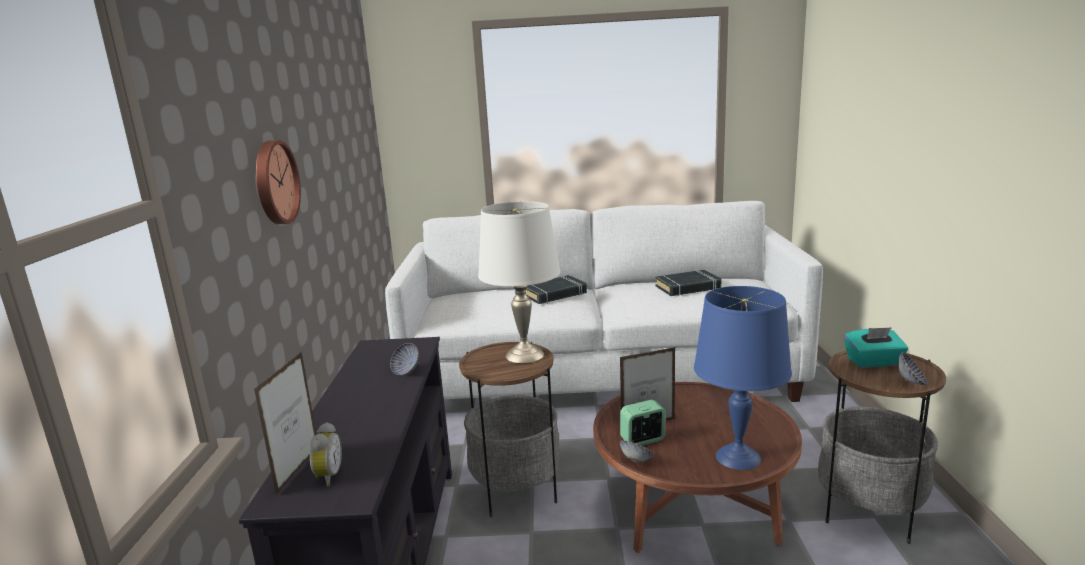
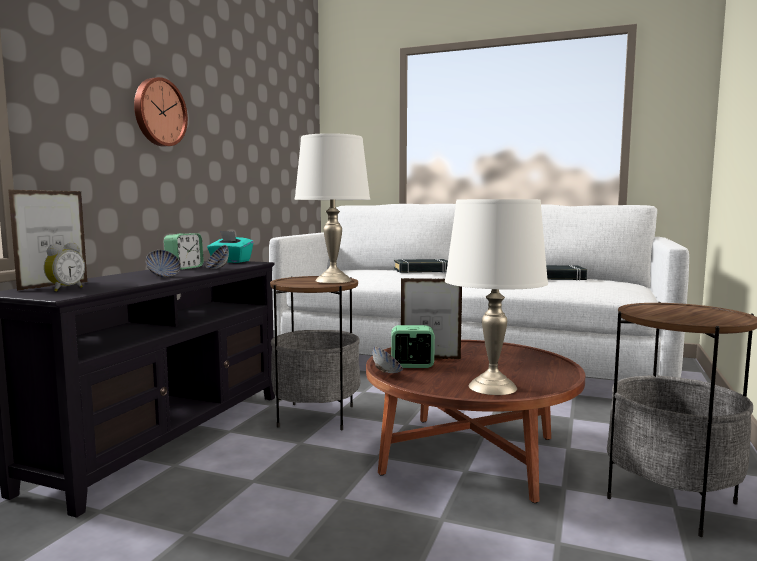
camera: 20 degrees right, 10 degrees down
blue table lamp [694,286,792,470] -> white table lamp [445,199,548,395]
turquoise tissue box [844,327,908,368] -> turquoise tissue box moved to [207,231,254,263]
bowl [898,352,928,385] -> bowl moved to [146,250,181,277]
none -> alarm clock [164,233,204,270]

